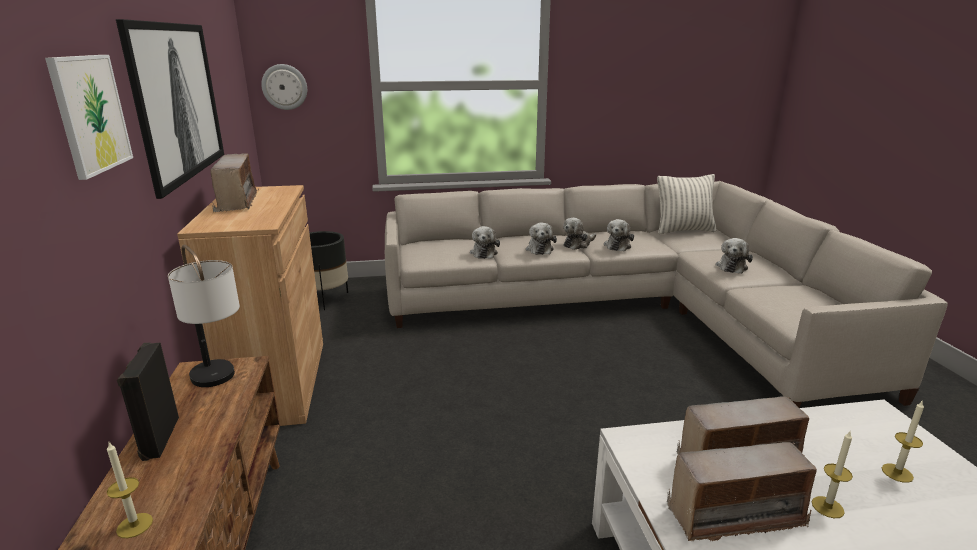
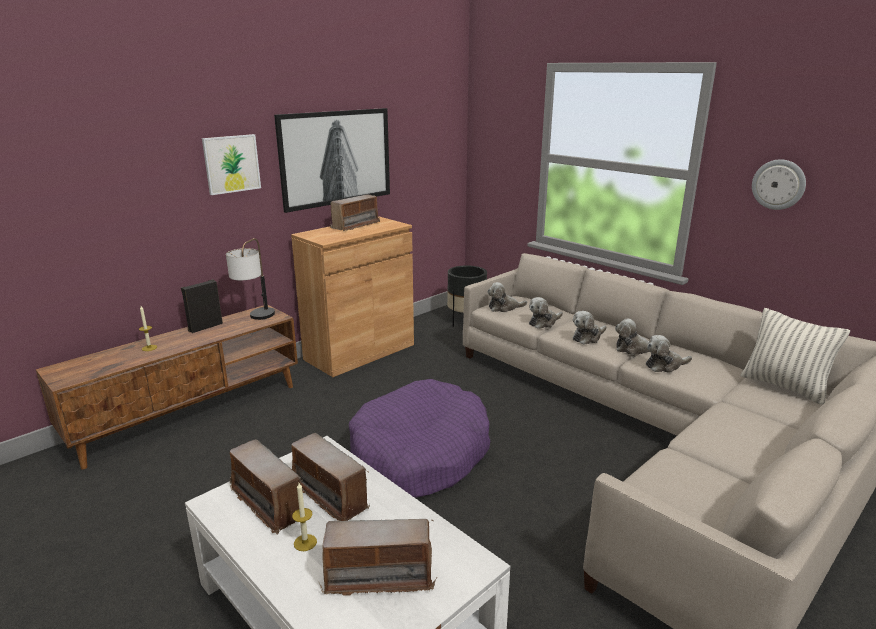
camera: 55 degrees right, 0 degrees up
wall clock [261,64,307,110] -> wall clock moved to [752,159,806,210]
plush toy [716,238,753,274] -> plush toy moved to [487,282,527,312]
candle [882,401,924,483] -> radio [319,519,437,596]
none -> purple dog bed [349,379,490,498]

